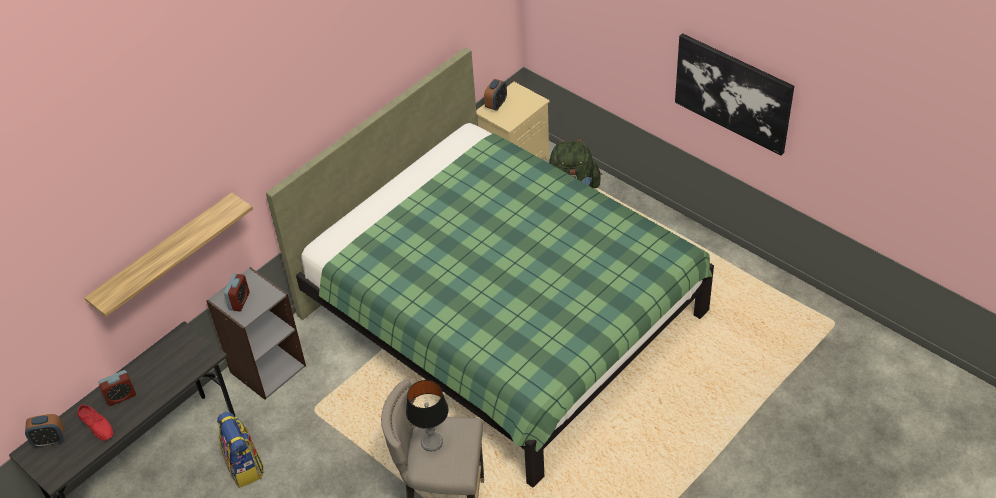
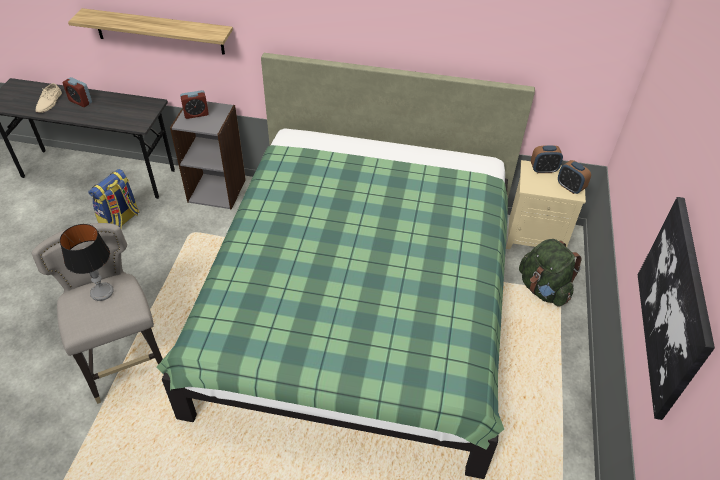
camera: 55 degrees right, 0 degrees up
alarm clock [25,414,64,447] -> alarm clock moved to [558,160,591,194]
red shoe [77,405,113,441] -> beige shoe [35,83,62,113]

